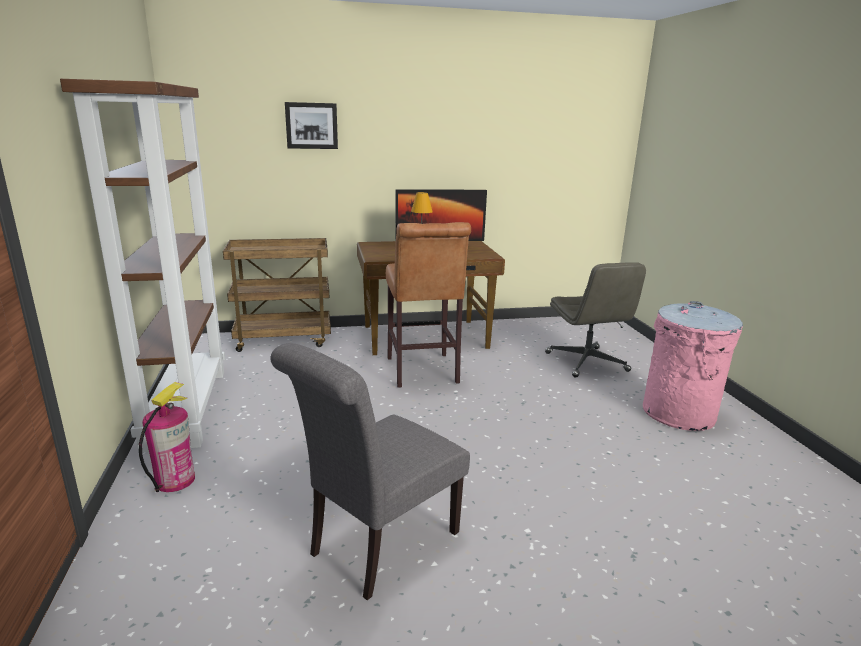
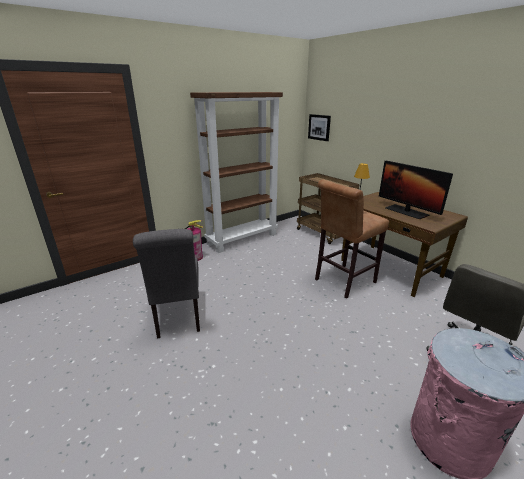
camera: 65 degrees right, 5 degrees up
grey chair [270,343,470,600] -> grey chair turned 120 degrees counterclockwise [133,229,200,338]
picture [285,102,338,149] -> picture moved to [308,114,331,141]

